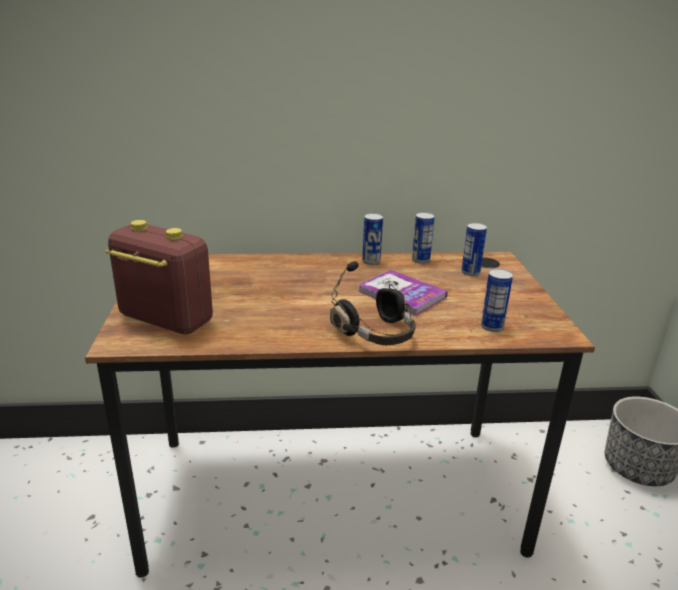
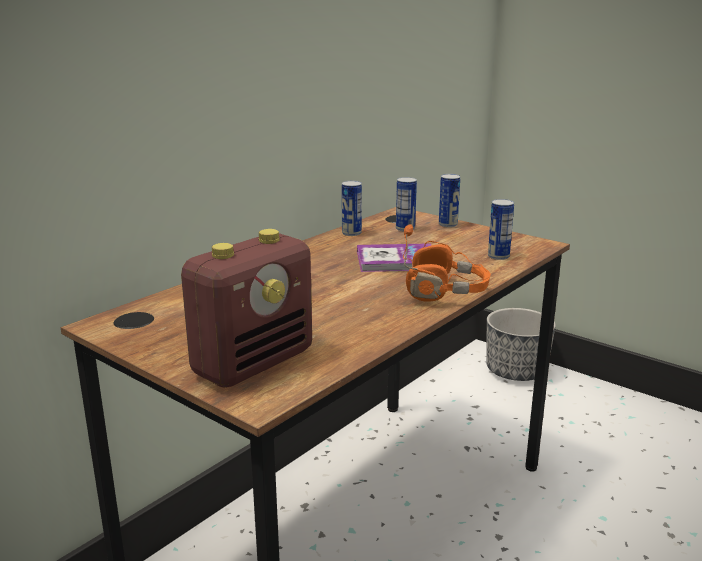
camera: 45 degrees left, 5 degrees down
radio [106,220,213,334] -> radio turned 150 degrees clockwise [181,229,312,388]
black headphones [330,261,416,345] -> orange headphones [403,225,491,302]
can [362,213,383,265] -> can moved to [439,174,460,227]

